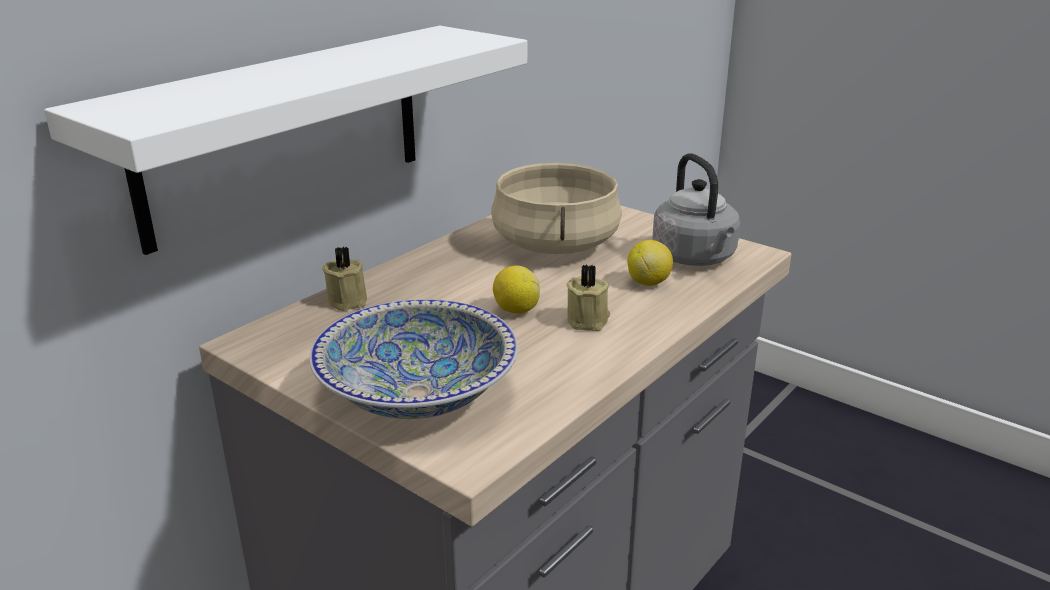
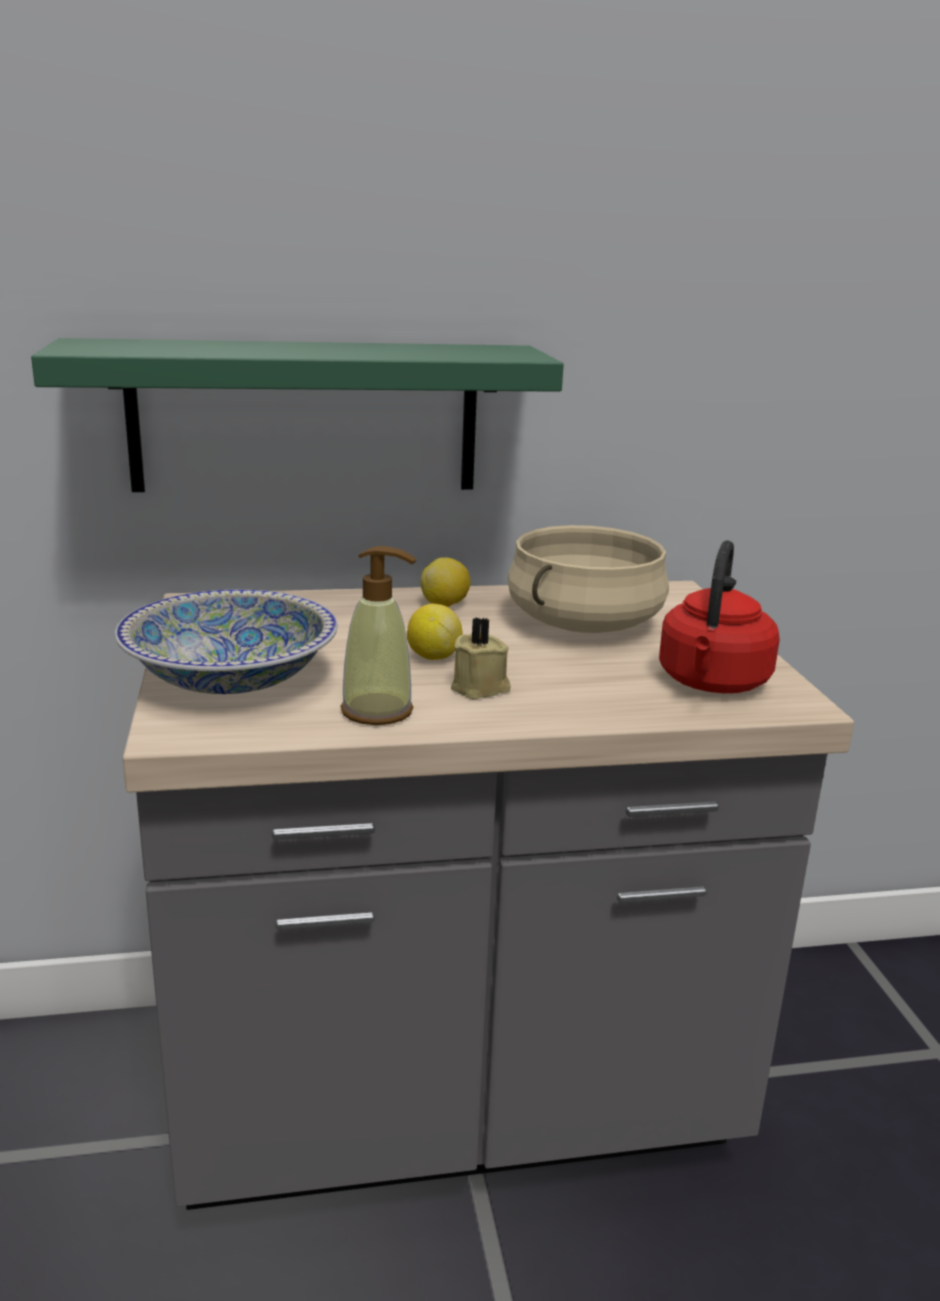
camera: 40 degrees right, 5 degrees down
white shelf [44,26,527,255] -> green shelf [31,338,564,492]
beige candle [322,247,367,311] -> none
lemon [627,240,673,286] -> lemon moved to [421,557,470,607]
grey kettle [652,153,740,266] -> red kettle [659,541,780,693]
none -> soap dispenser [340,546,417,725]

